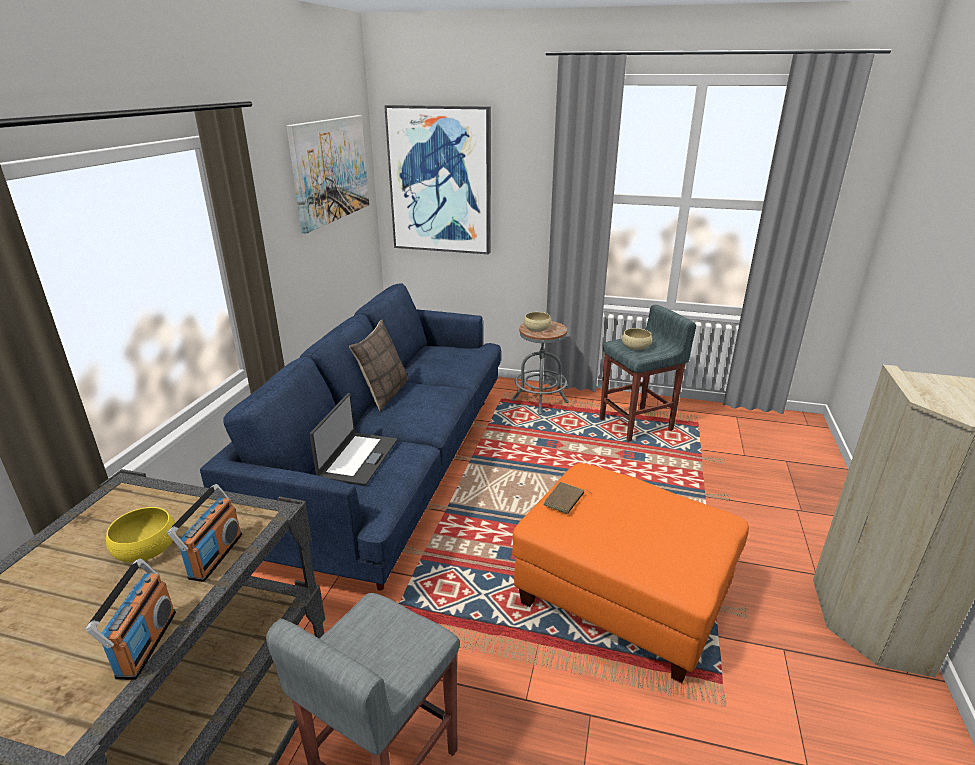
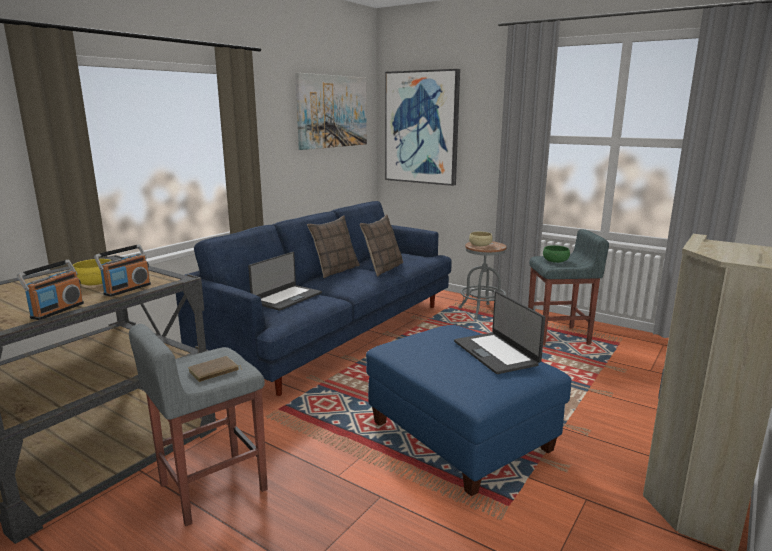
camera: 20 degrees right, 10 degrees down
orange ottoman [512,463,749,683] -> blue ottoman [366,325,571,496]
brown book [543,482,592,514] -> brown book moved to [188,356,242,382]
beige bowl [622,328,652,350] -> green bowl [543,245,570,263]
none -> pillow [360,214,403,277]
none -> laptop [454,291,545,374]

